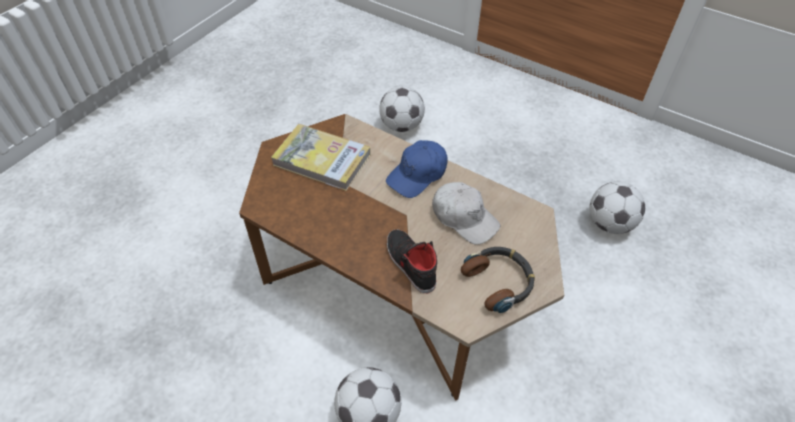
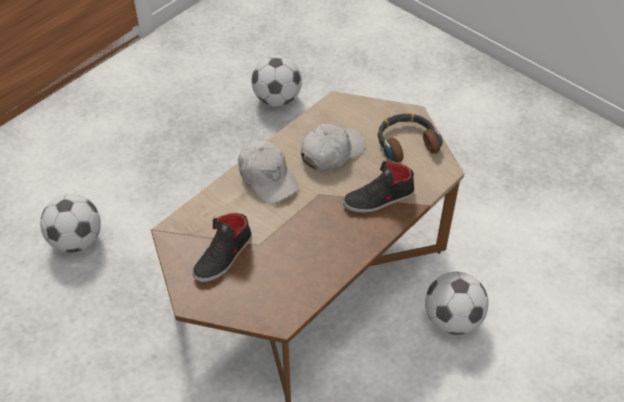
camera: 80 degrees left, 0 degrees up
book [271,124,370,191] -> black shoe [193,213,252,282]
blue cap [386,140,448,198] -> white cap [238,141,299,204]

